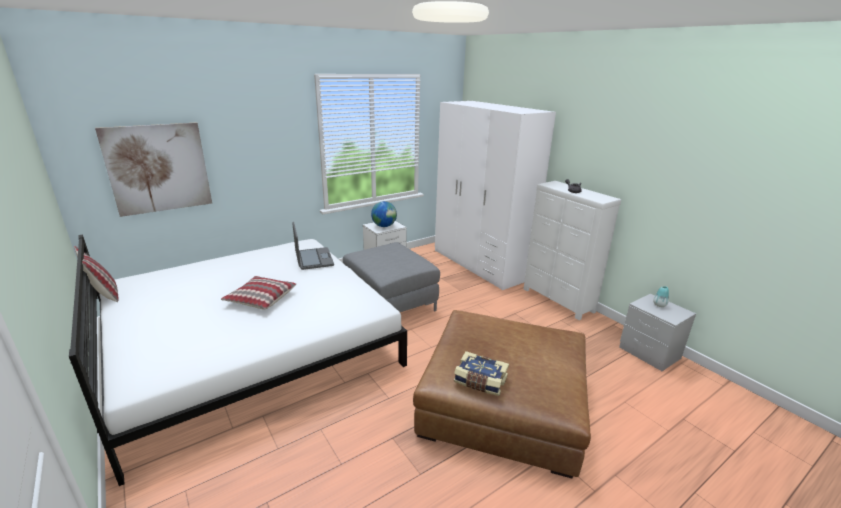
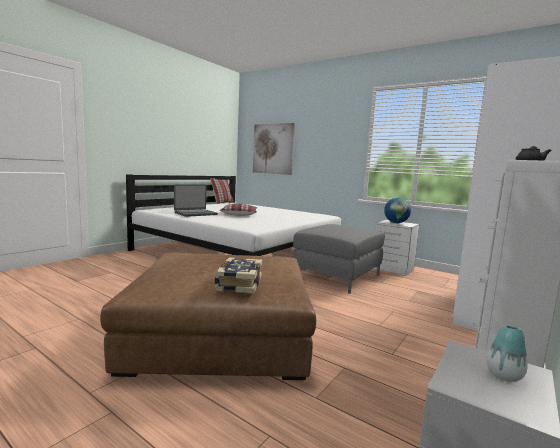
camera: 70 degrees right, 15 degrees down
laptop [292,222,334,270] -> laptop moved to [174,184,218,217]
book [454,351,509,396] -> book moved to [214,257,262,294]

